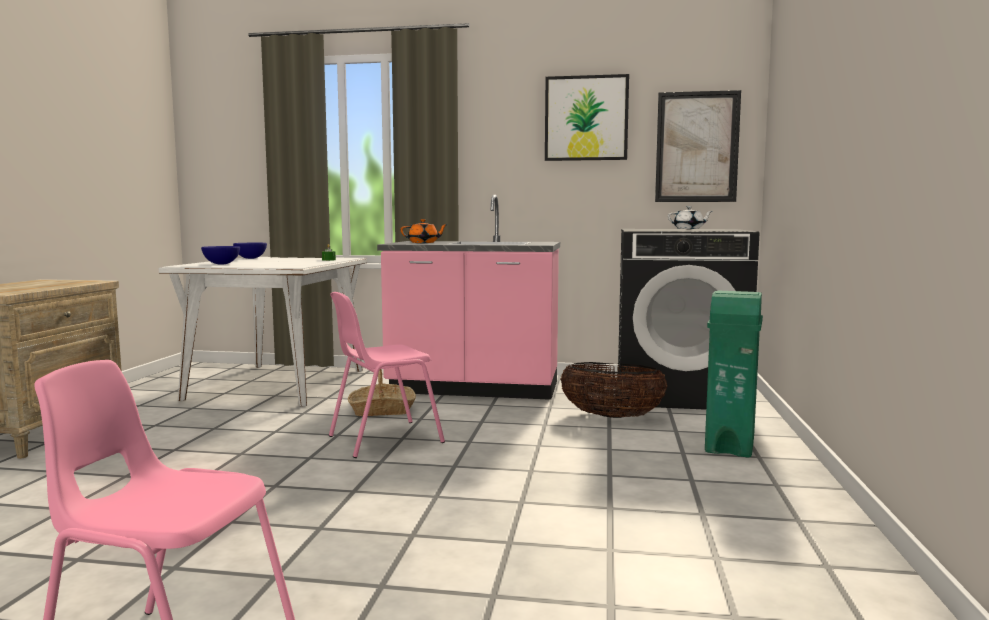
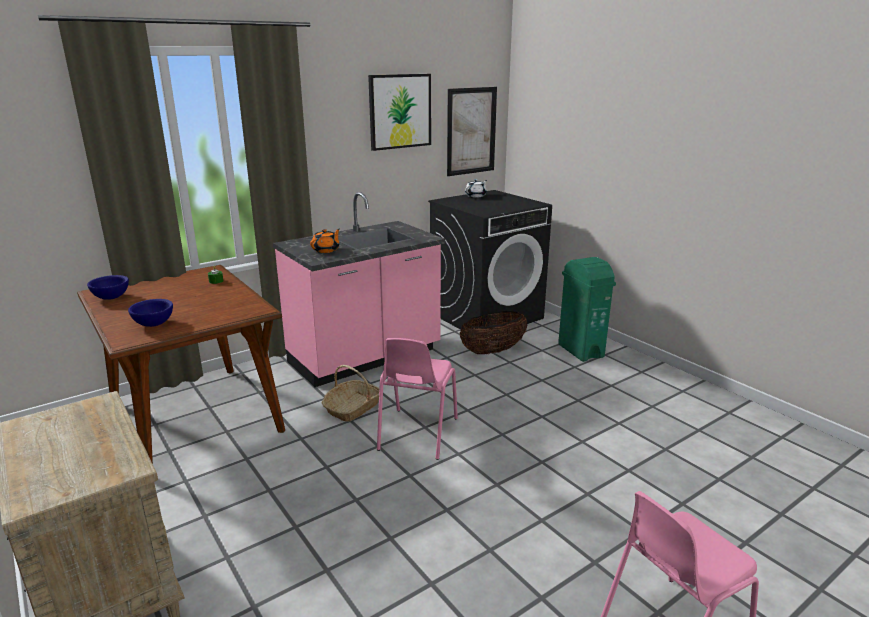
camera: 45 degrees left, 15 degrees up
white dining table [159,257,367,407] -> brown dining table [77,265,285,464]

